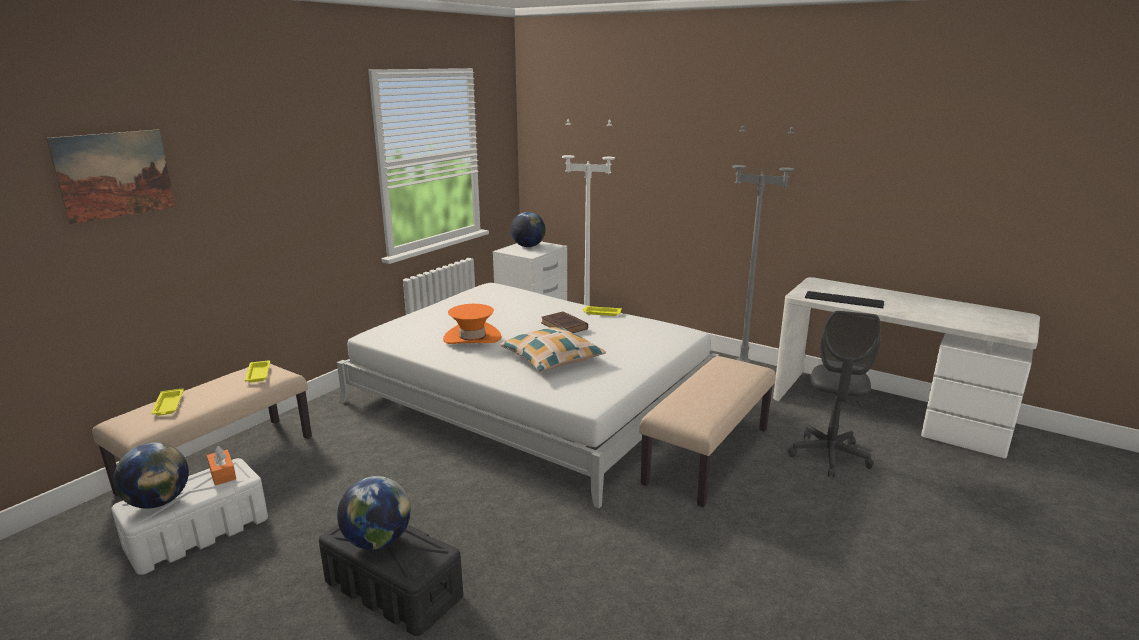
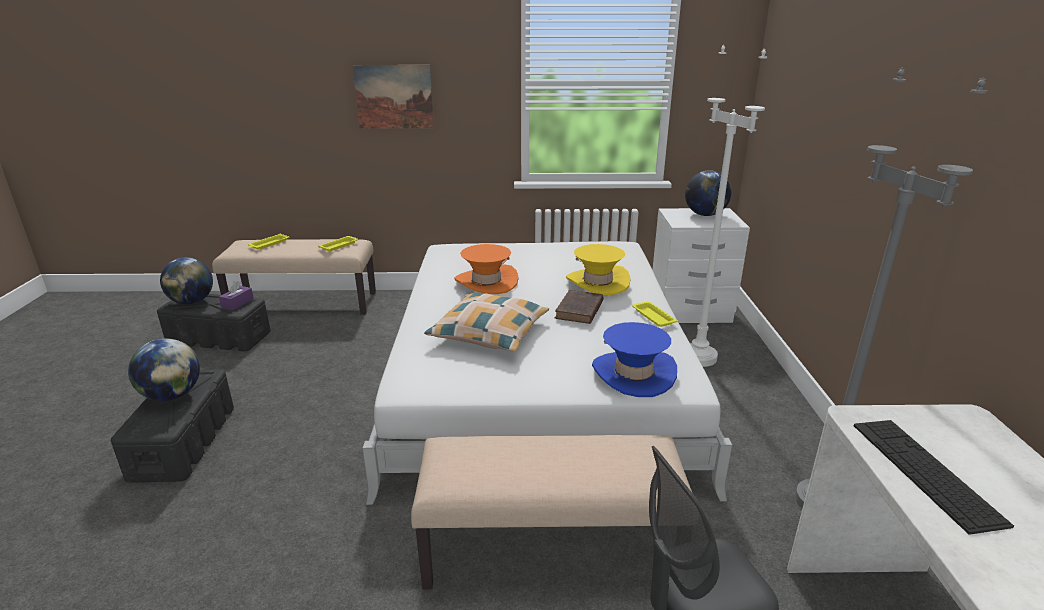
camera: 55 degrees right, 5 degrees up
picture [46,129,176,224] -> picture moved to [353,65,434,128]
white storage box [111,458,268,575] -> black storage box [157,294,271,352]
orange tissue box [207,446,236,485] -> purple tissue box [219,281,254,310]
none -> yellow hat [566,244,631,295]
none -> blue hat [592,322,677,397]

